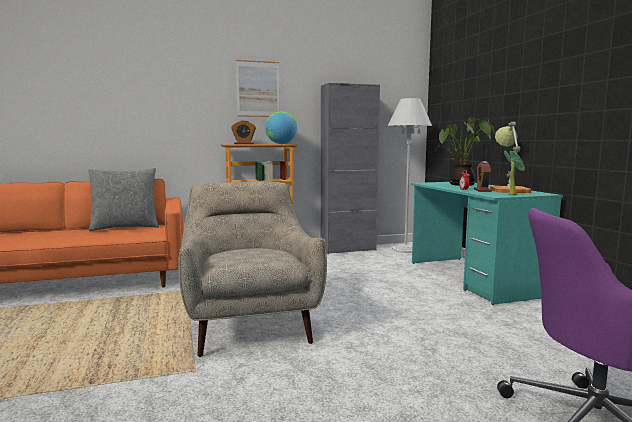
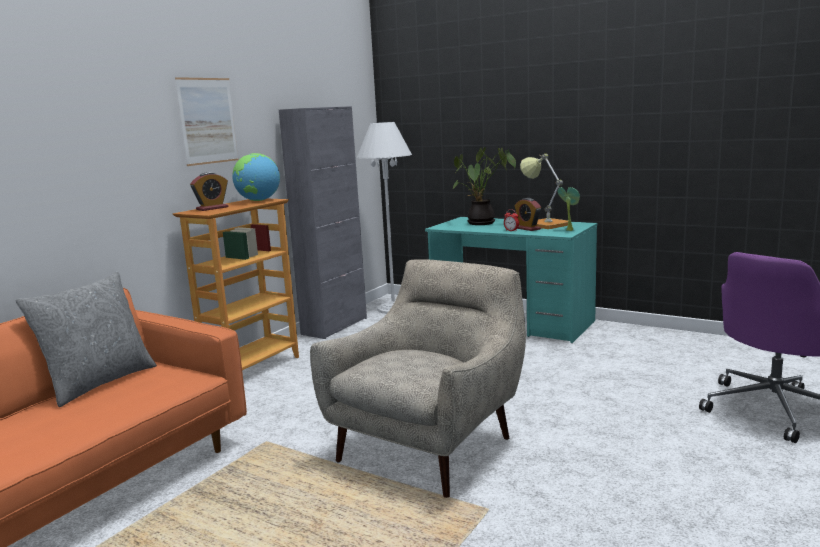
camera: 40 degrees left, 5 degrees up
beige armchair [178,182,327,357] -> beige armchair turned 90 degrees clockwise [310,259,526,498]

